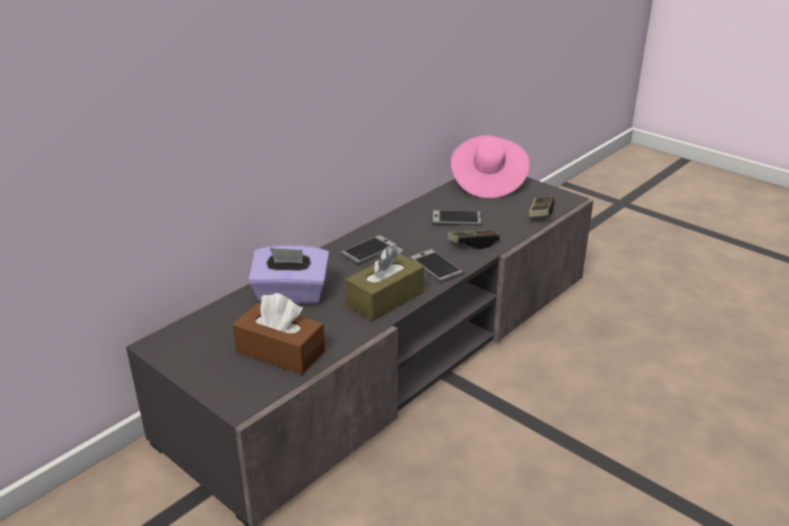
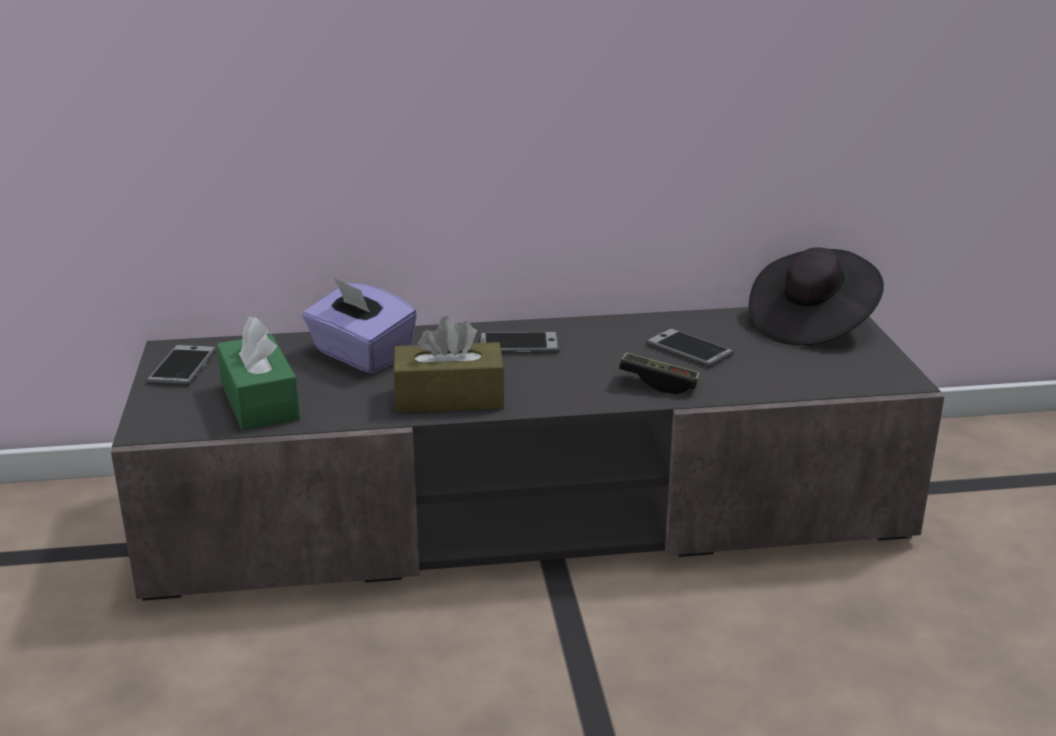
camera: 40 degrees right, 5 degrees down
brown tissue box [232,293,325,375] -> green tissue box [217,316,300,430]
phone [409,249,464,283] -> phone moved to [146,345,217,386]
pink hat [451,135,530,198] -> black hat [749,247,884,345]
game controller [528,196,555,217] -> none

